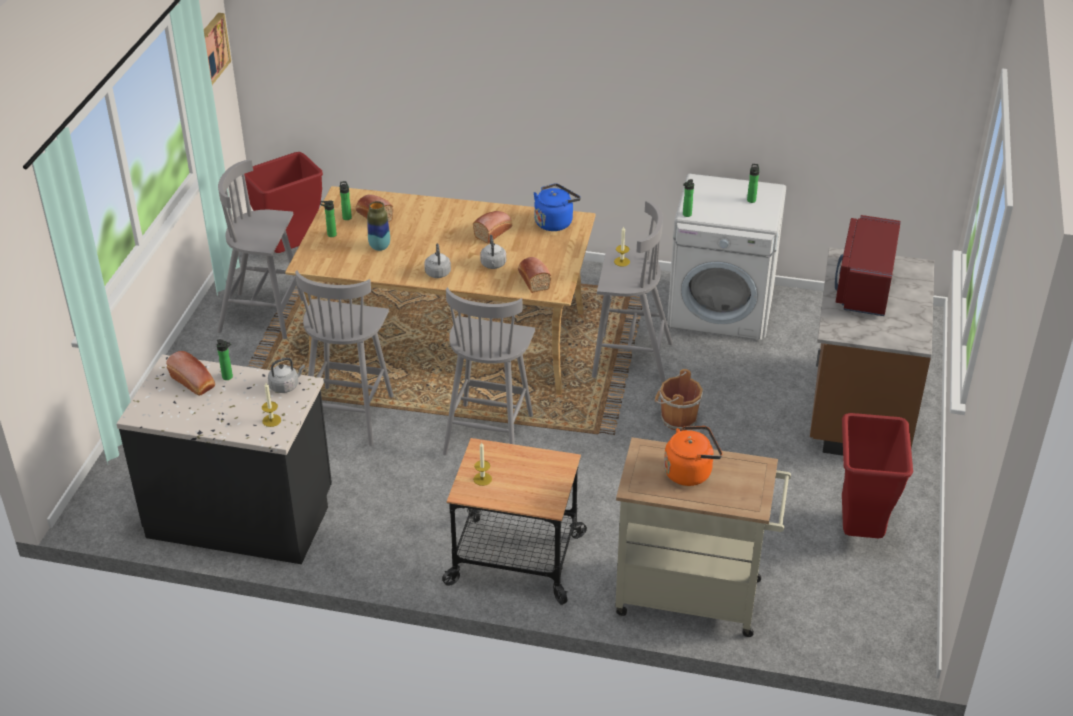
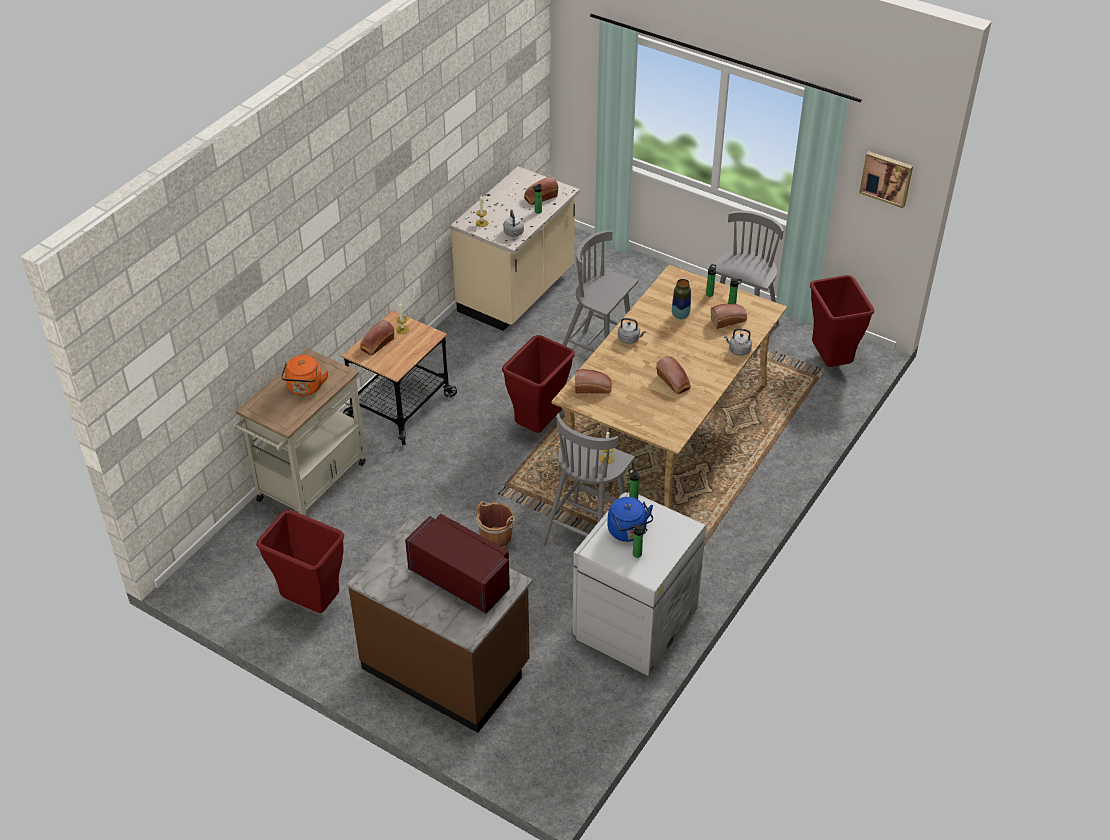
camera: 110 degrees right, 5 degrees up
black counter [116,354,332,564] -> beige counter [450,166,580,331]
grey stool [443,287,535,455] -> red trash can [502,335,575,433]
grey kettle [480,235,506,269] -> grey kettle moved to [724,328,752,356]
blue kettle [534,183,581,231] -> blue kettle moved to [608,497,653,542]
none -> bread [360,320,394,355]

